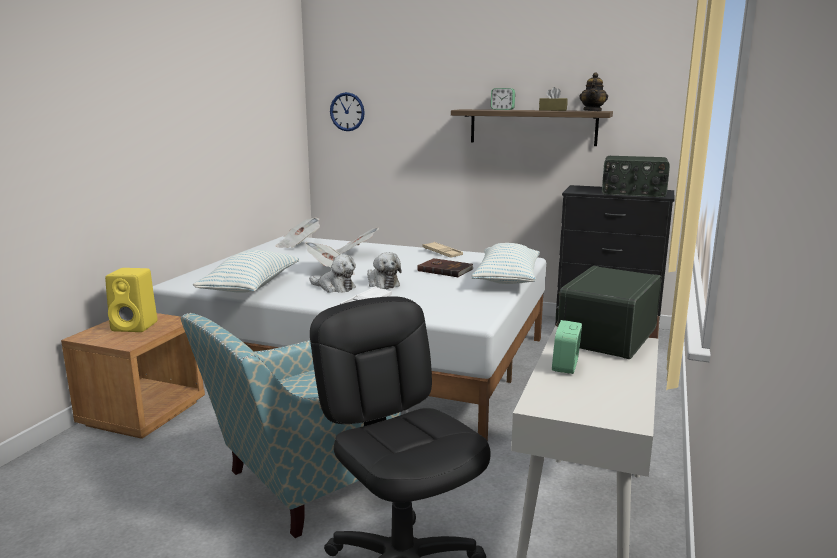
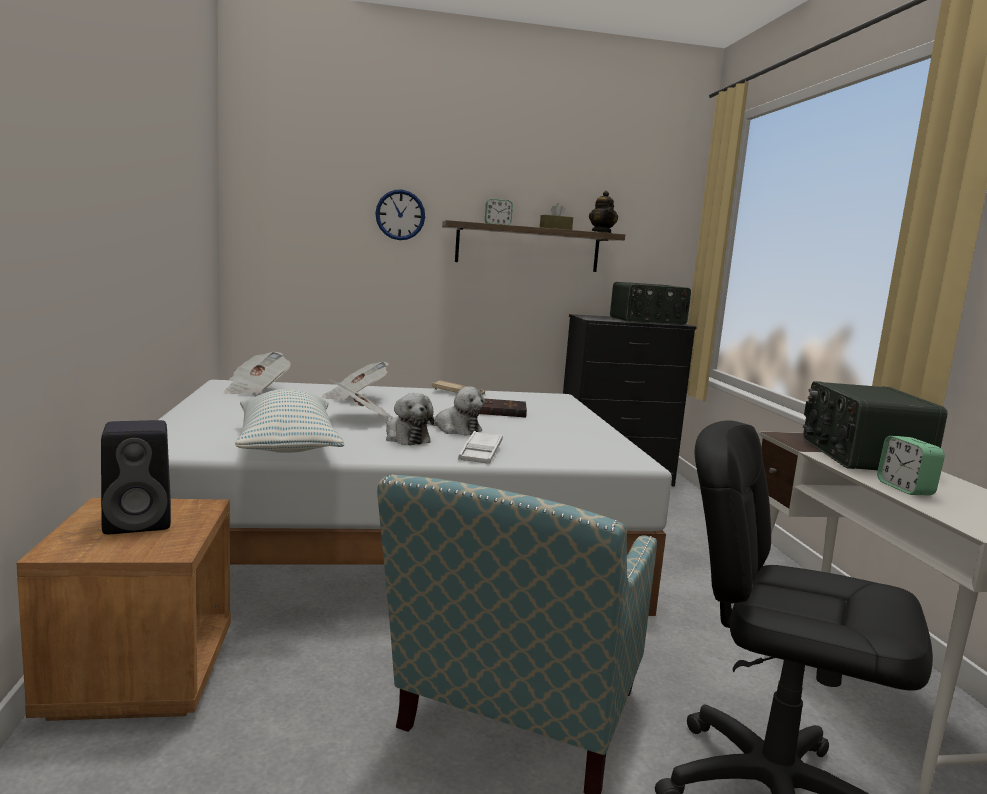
camera: 30 degrees left, 5 degrees down
yellow speaker [105,268,158,332] -> black speaker [101,420,171,534]
plush toy [309,254,356,293] -> plush toy turned 60 degrees clockwise [386,393,434,445]
wall clock [330,92,365,131] -> wall clock moved to [375,189,425,240]
pillow [471,243,540,284] -> none

